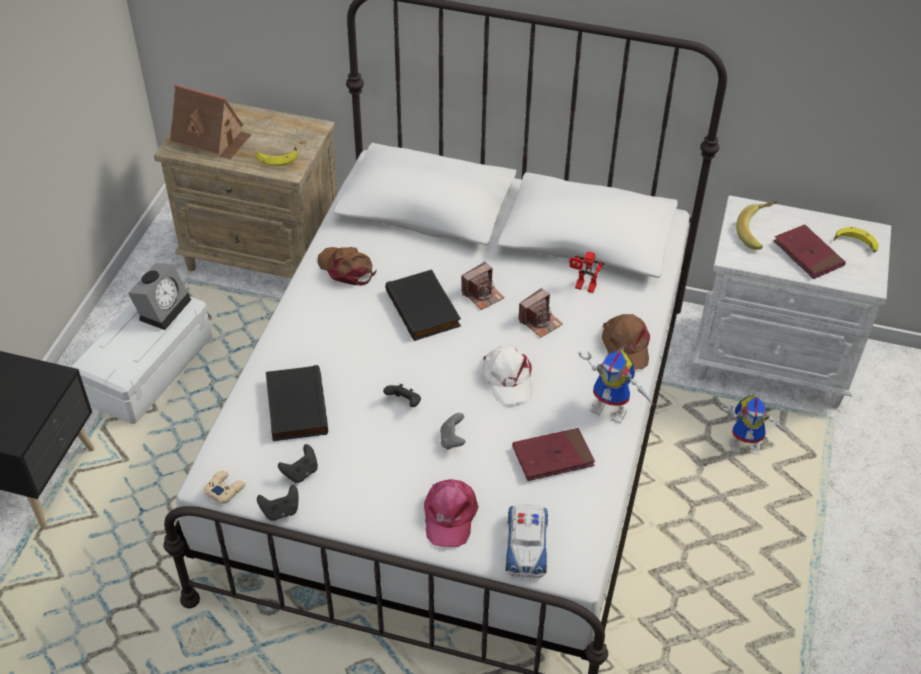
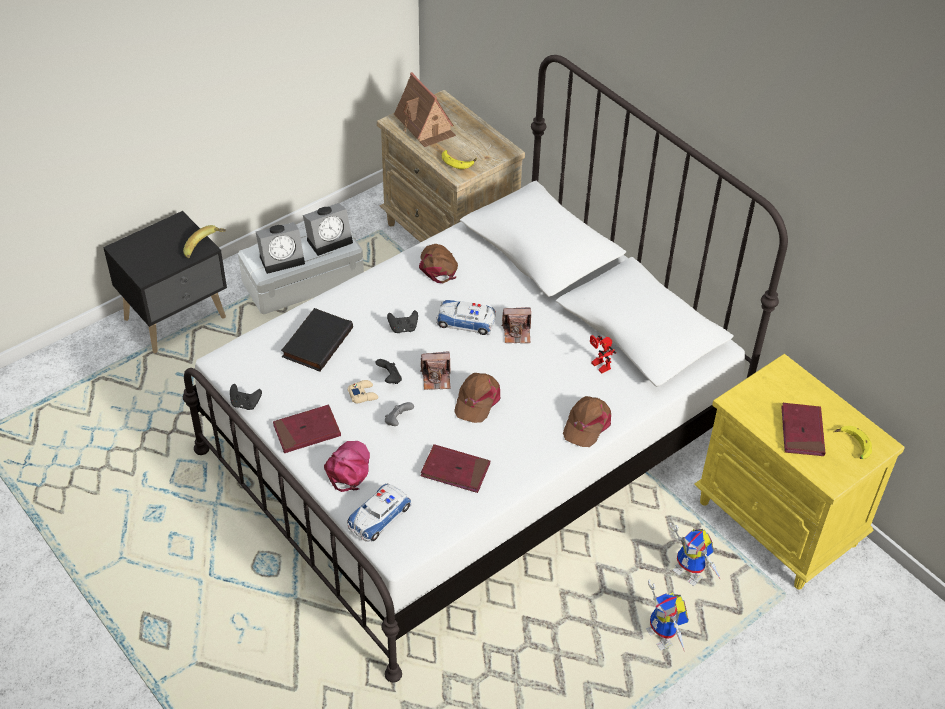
camera: 35 degrees right, 0 degrees up
beige game controller [204,471,245,504] -> beige game controller moved to [347,380,378,403]
black game controller [278,444,318,483] -> black game controller moved to [387,310,418,333]
black book [385,270,461,341] -> toy car [436,300,496,335]
pink cap [424,479,479,547] -> pink cap turned 150 degrees clockwise [324,441,370,492]
white cap [483,345,533,405] -> brown cap [454,373,500,423]
camera [519,288,563,337] -> camera moved to [420,351,450,390]
toy robot [579,349,654,424] -> toy robot moved to [646,580,689,652]
white nightstand [692,195,891,408] -> yellow nightstand [694,354,905,590]
banana [736,201,778,250] -> banana moved to [183,225,226,258]
none -> alarm clock [255,222,305,274]
none -> red book [273,405,341,453]

